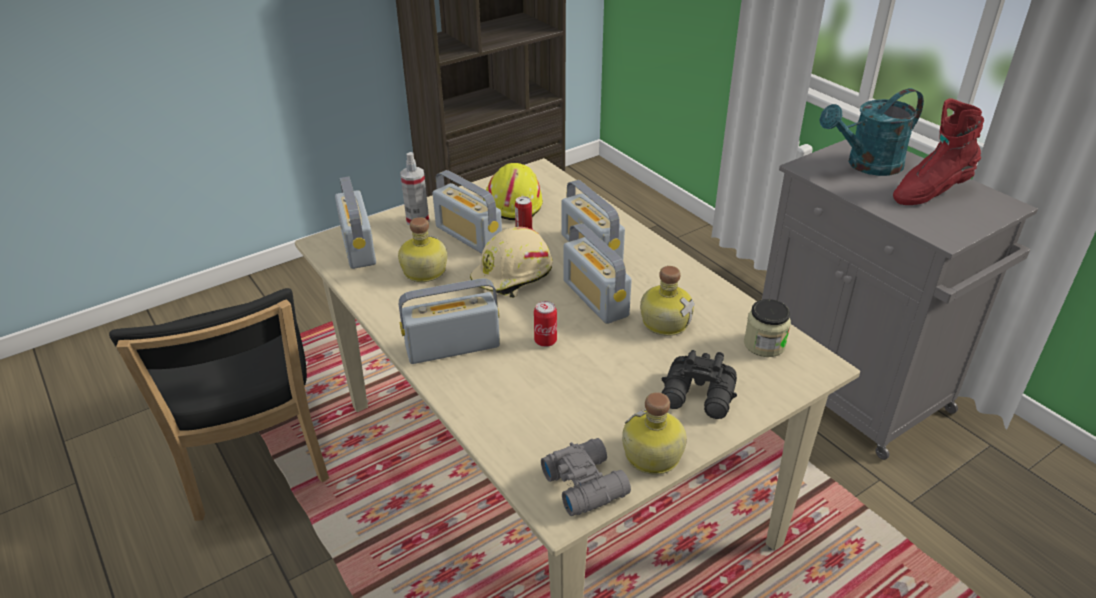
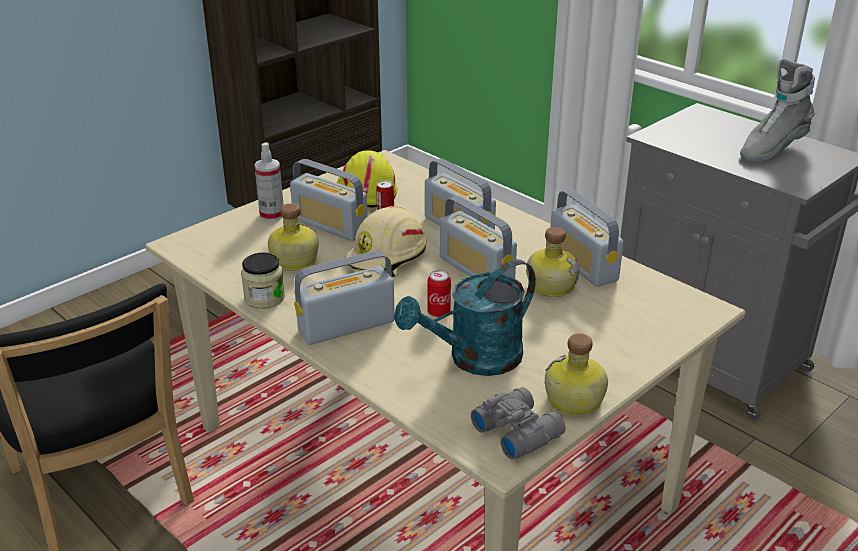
camera: 10 degrees left, 5 degrees down
radio [335,177,376,269] -> radio moved to [551,189,624,287]
black binoculars [662,350,737,419] -> none
jar [744,299,791,357] -> jar moved to [241,252,285,309]
turquoise watering can [819,88,924,176] -> turquoise watering can moved to [394,259,536,376]
red boot [893,98,984,205] -> grey boot [740,59,815,162]

